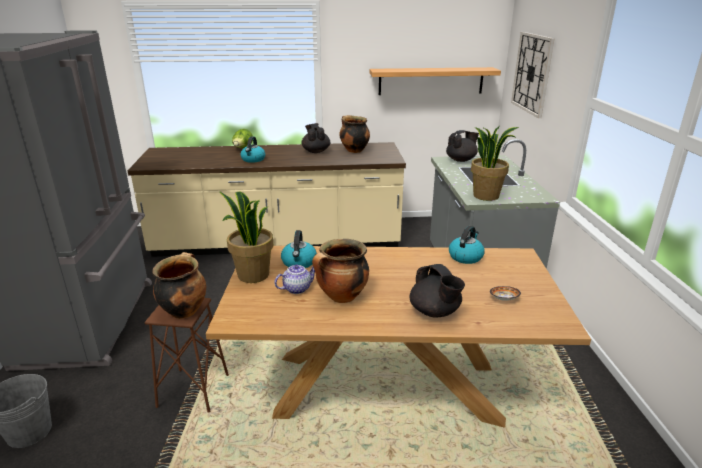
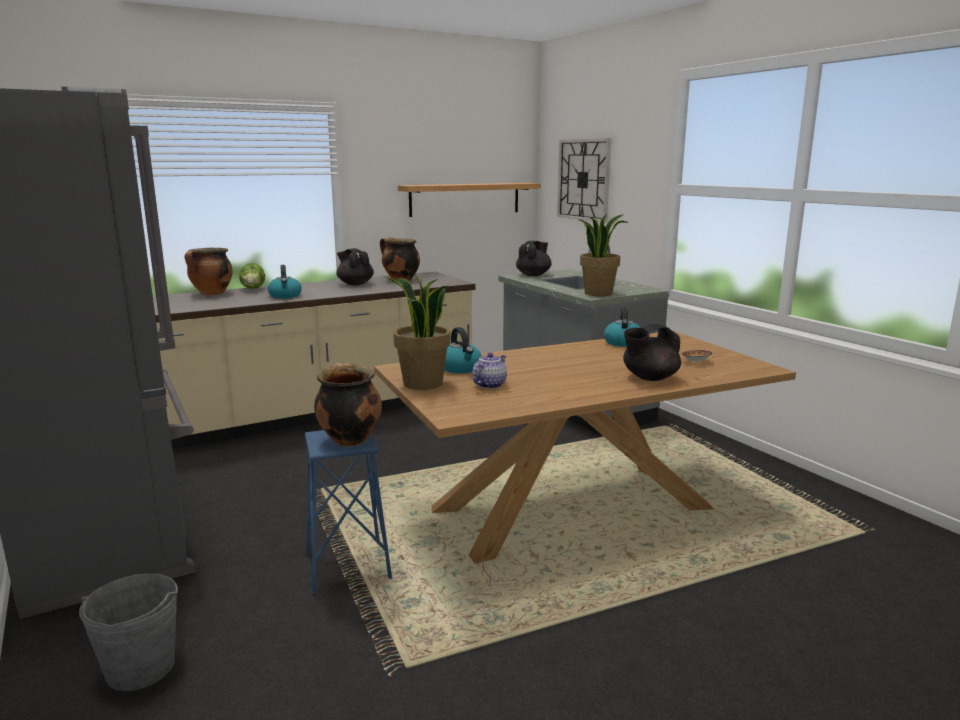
camera: 25 degrees left, 10 degrees down
brown stool [144,298,229,413] -> blue stool [305,430,392,594]
cooking pot [312,239,369,303] -> cooking pot moved to [185,248,232,295]
black teapot [409,264,465,318] -> black teapot turned 120 degrees clockwise [623,324,681,381]

